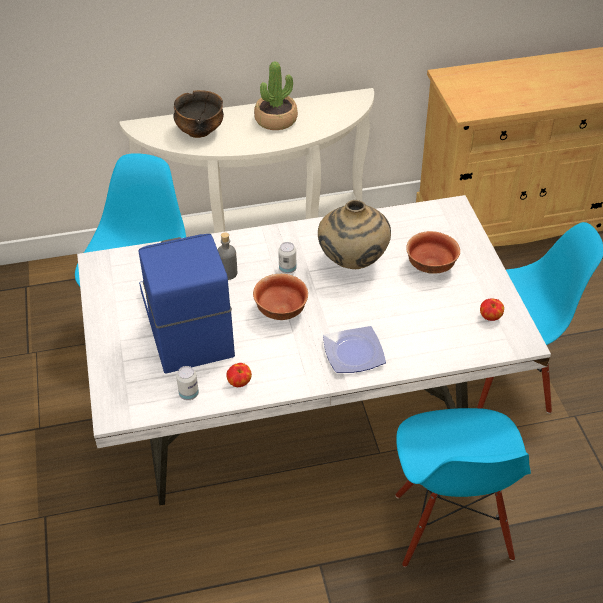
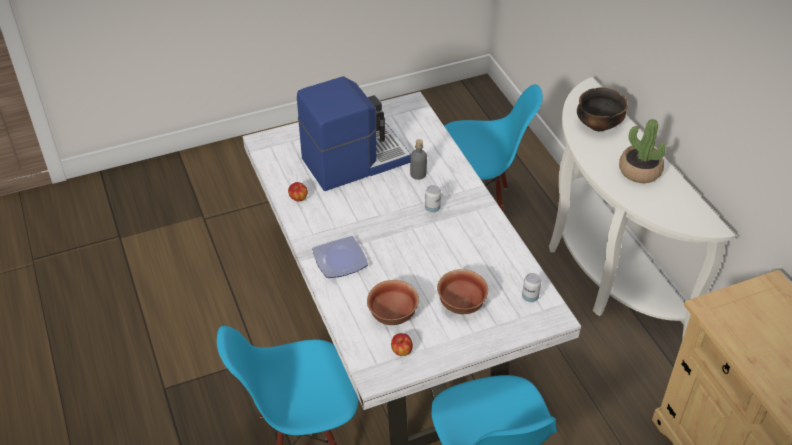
camera: 80 degrees right, 0 degrees up
can [176,366,199,400] -> can moved to [522,273,541,302]
bowl [253,274,308,320] -> bowl moved to [367,280,419,325]
beige vase [318,200,391,269] -> none

